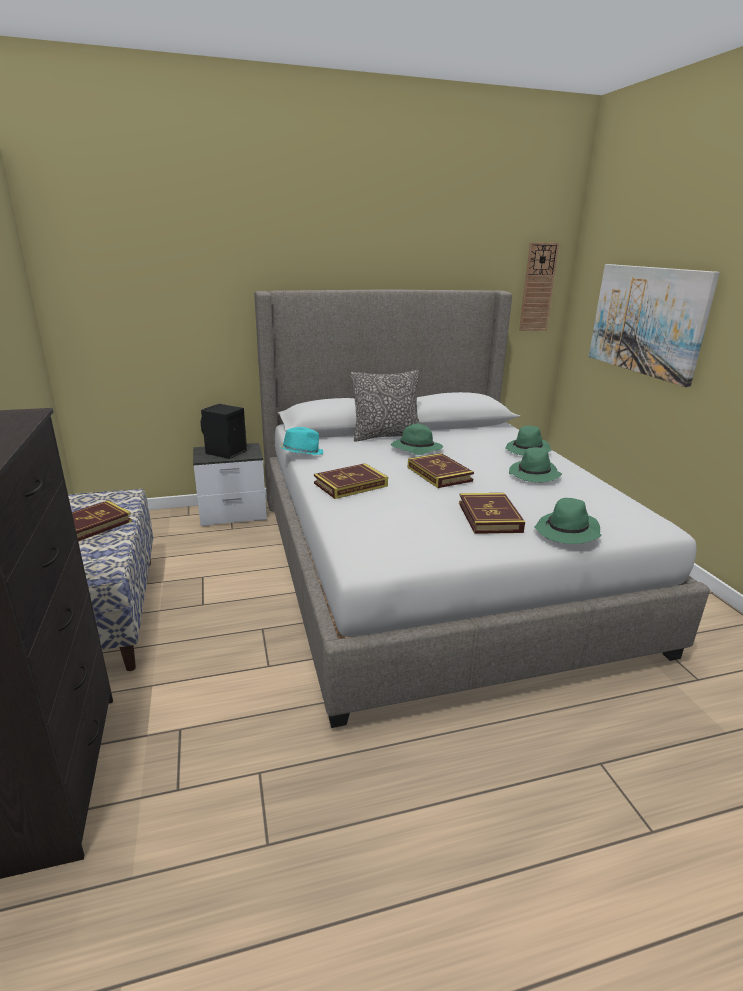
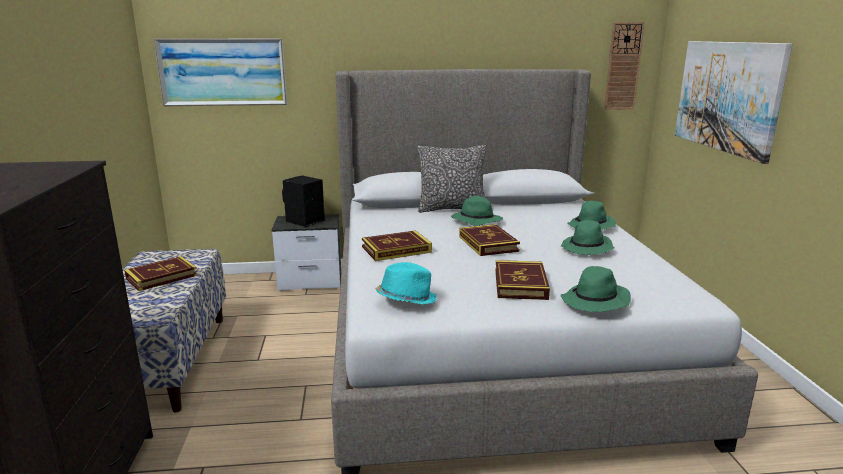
camera: 10 degrees right, 5 degrees down
turquoise hat [279,427,324,455] -> turquoise hat moved to [375,262,437,304]
none -> picture [154,38,287,106]

